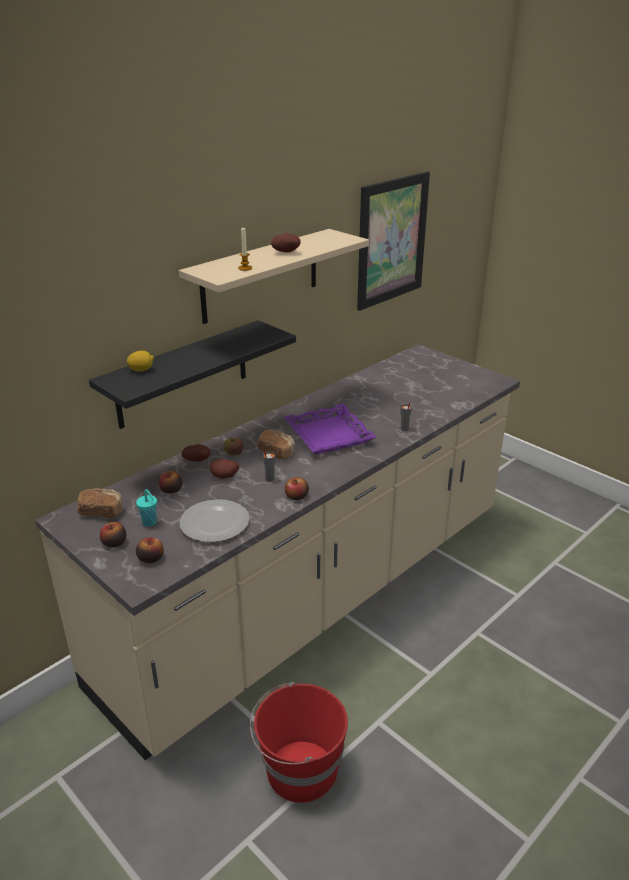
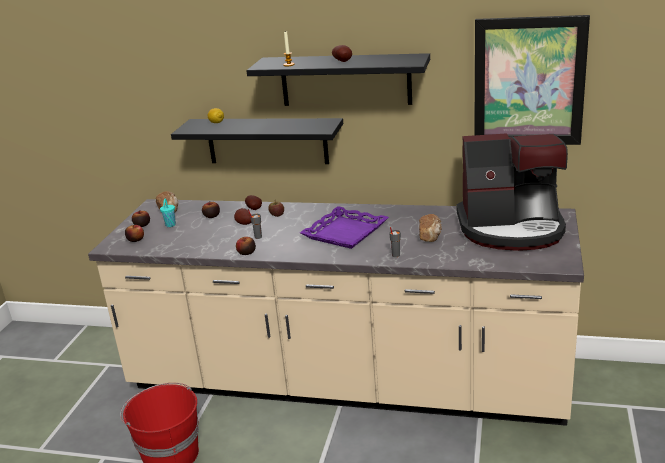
camera: 60 degrees right, 5 degrees down
beige shelf [179,229,369,324] -> black shelf [246,53,430,106]
plate [180,499,250,542] -> none
bread [257,430,295,459] -> bread moved to [419,214,442,242]
none -> coffee machine [456,133,568,251]

